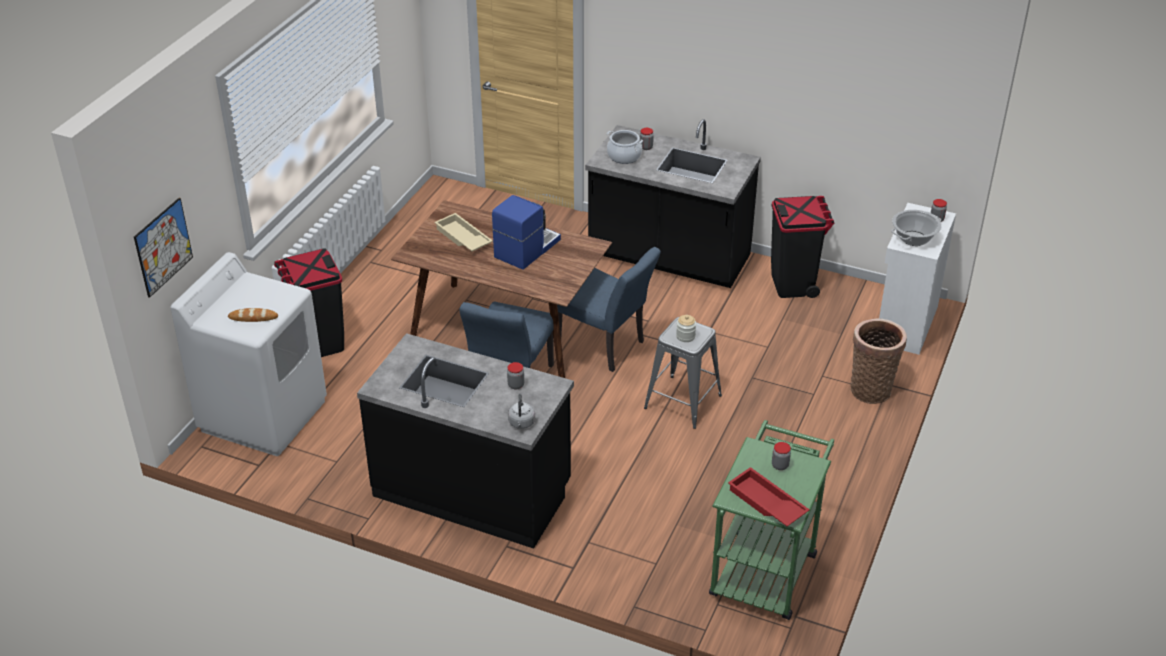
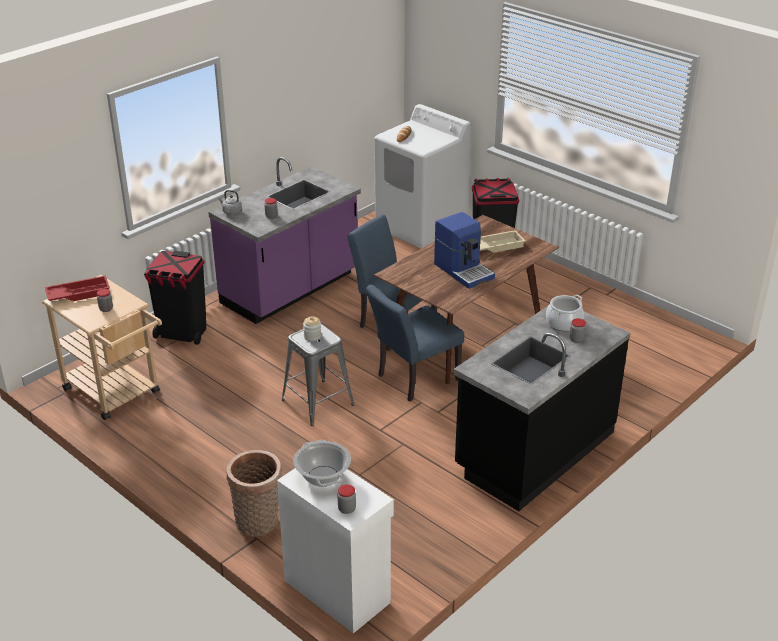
camera: 110 degrees right, 5 degrees down
picture [134,198,193,298] -> none
black counter [357,333,574,549] -> purple counter [208,157,361,324]
green cart [709,420,834,620] -> beige cart [42,275,162,420]
black trash can [771,196,834,298] -> black trash can moved to [144,251,206,345]

